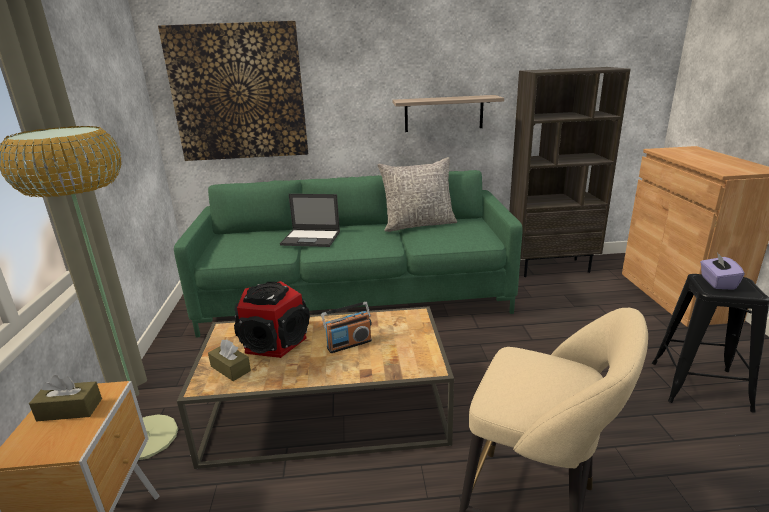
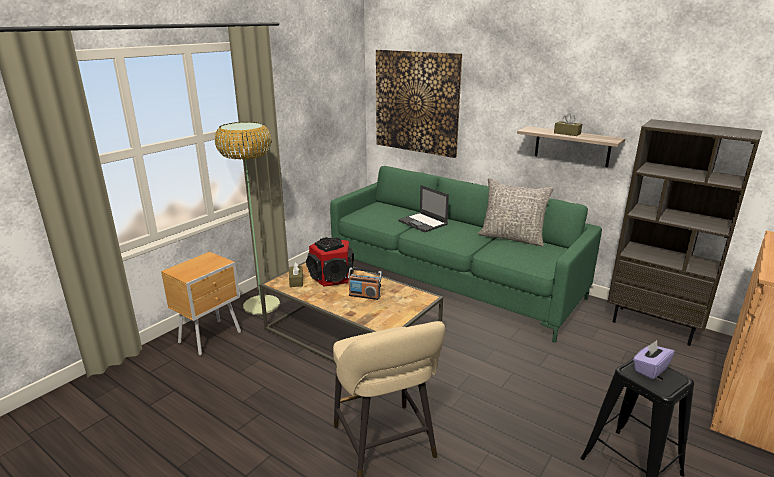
camera: 40 degrees right, 0 degrees up
brown tissue box [29,375,102,421] -> brown tissue box moved to [554,113,582,136]

